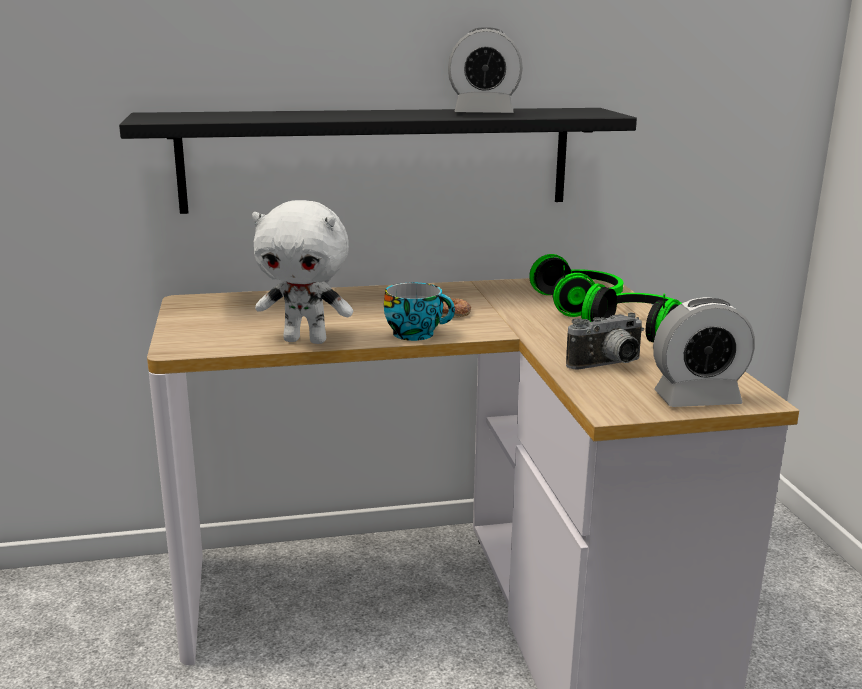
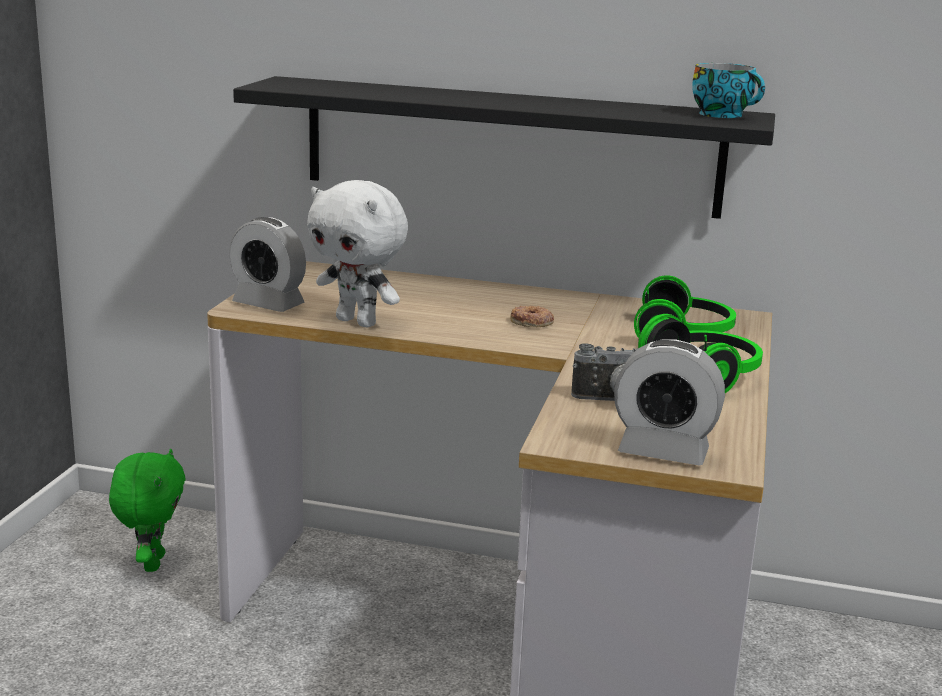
camera: 25 degrees right, 0 degrees up
cup [384,282,455,341] -> cup moved to [692,63,765,118]
alarm clock [448,27,523,113] -> alarm clock moved to [229,217,306,312]
none -> green plush toy [109,449,186,572]

